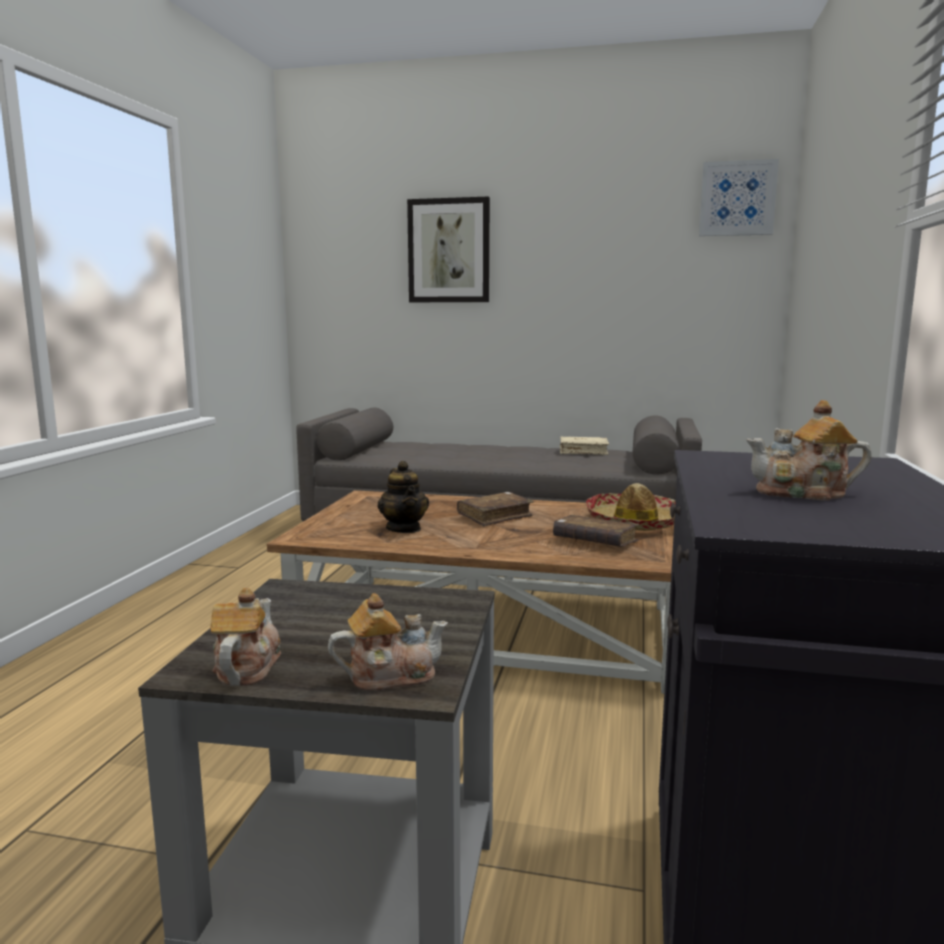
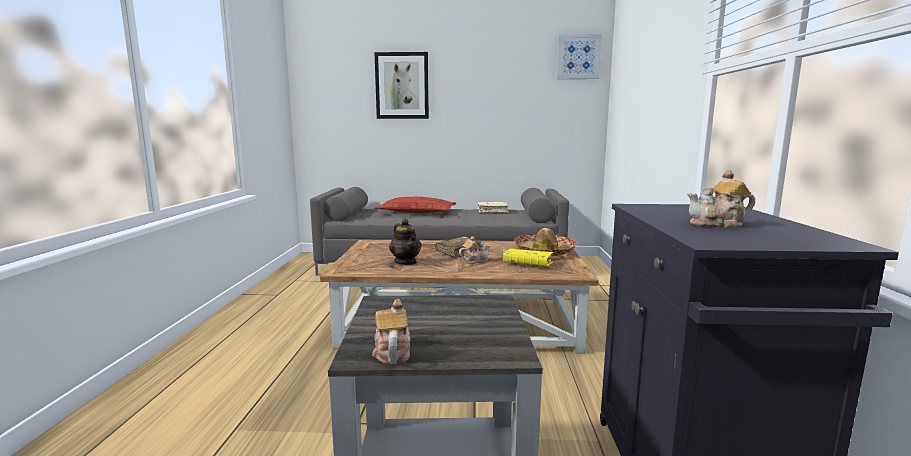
camera: 10 degrees left, 0 degrees up
teapot [328,593,448,691] -> teapot moved to [459,236,490,264]
brown book [553,515,639,547] -> yellow book [503,248,553,266]
none -> pillow [374,197,456,213]

